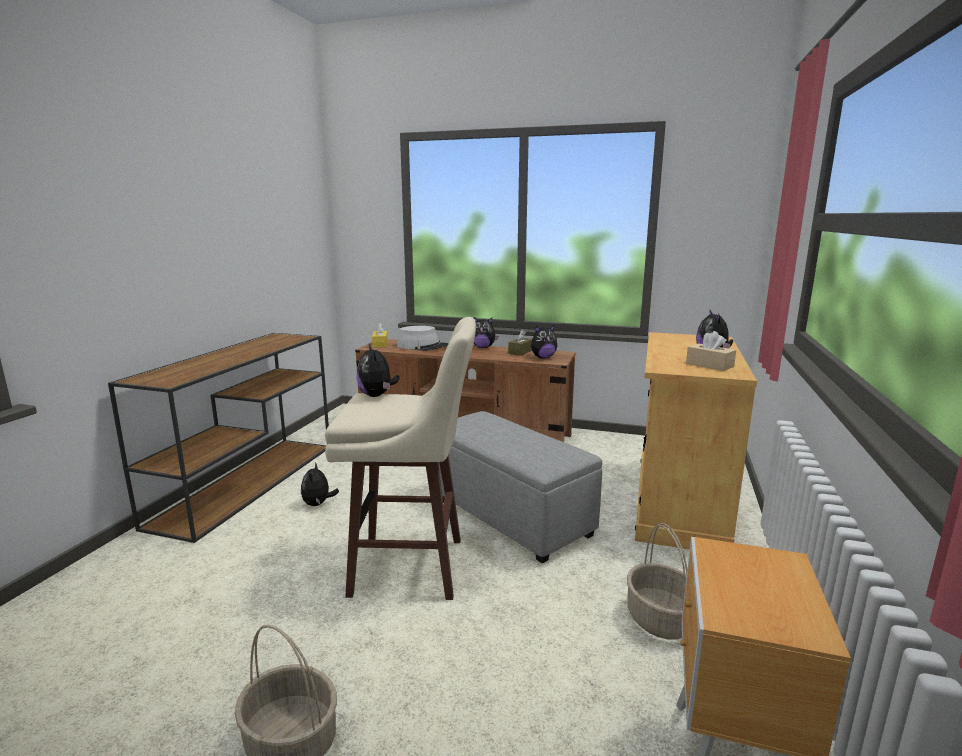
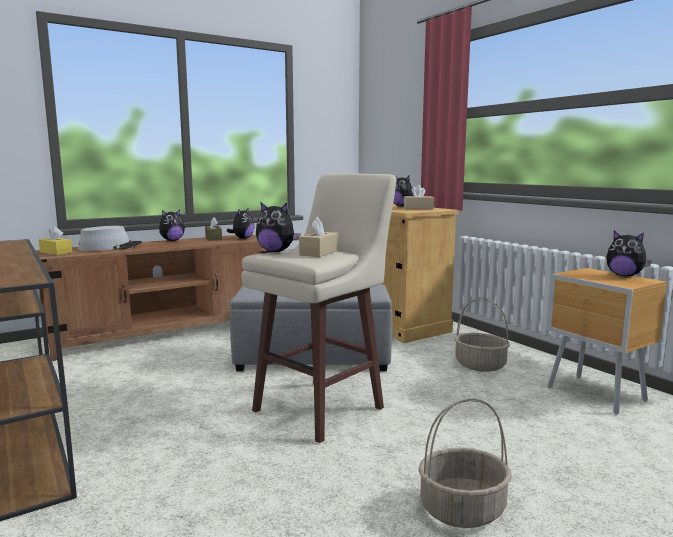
camera: 50 degrees left, 5 degrees down
plush toy [301,462,339,506] -> plush toy moved to [606,231,652,276]
none -> beige tissue box [299,216,338,257]

